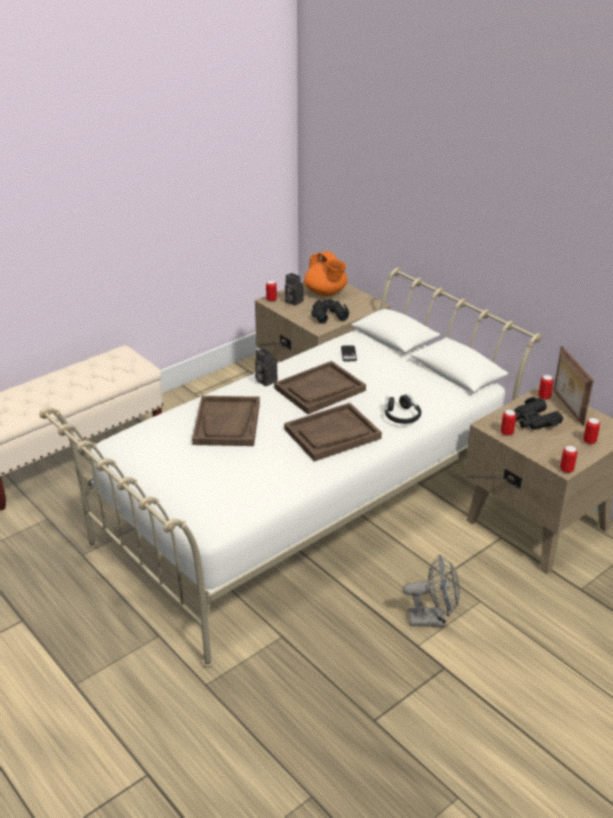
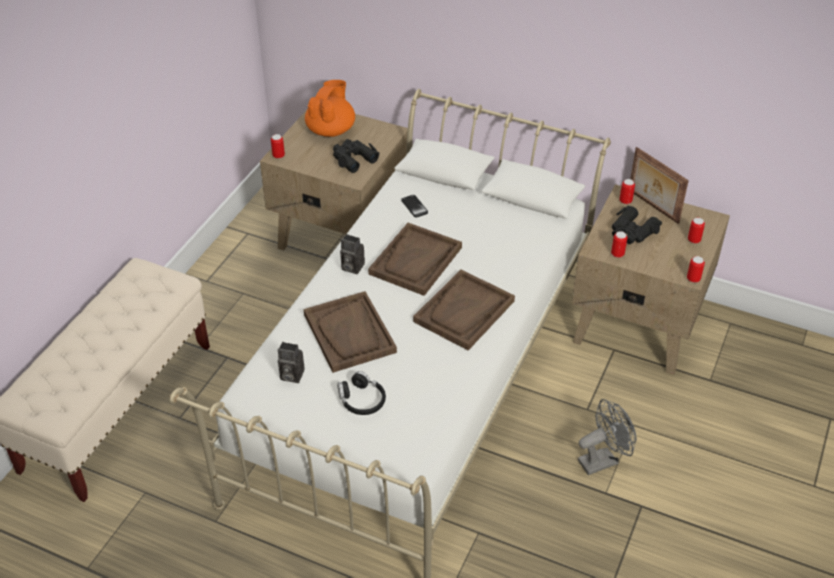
camera: 25 degrees left, 10 degrees up
camera [285,273,304,306] -> camera moved to [278,342,305,383]
orange teapot [304,251,348,296] -> orange teapot turned 105 degrees counterclockwise [305,80,355,137]
black headphones [385,394,421,424] -> black headphones moved to [337,371,386,415]

